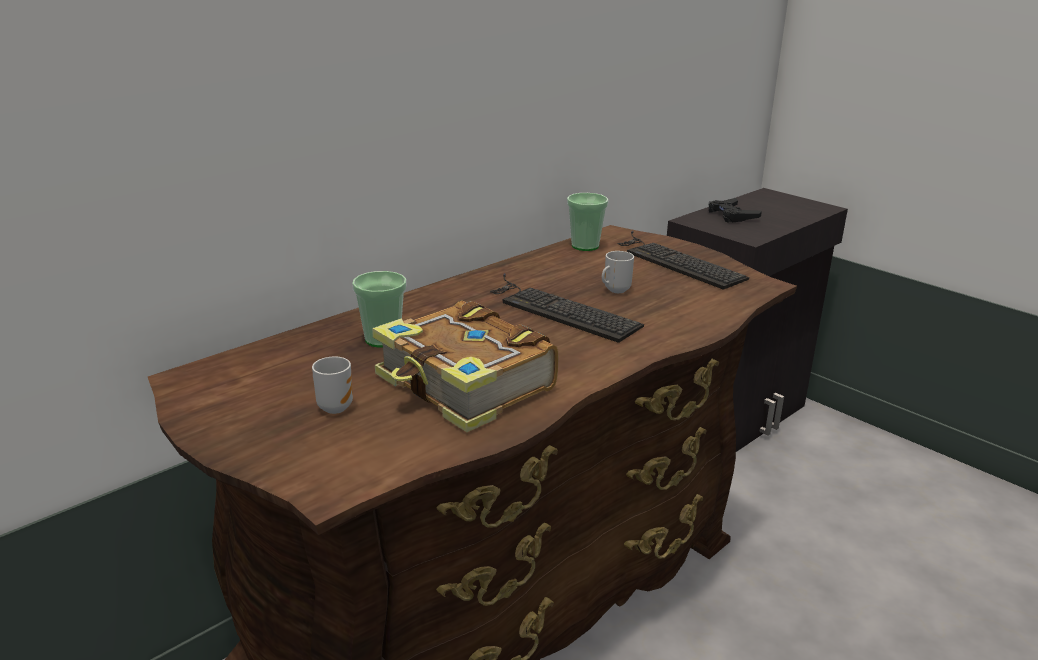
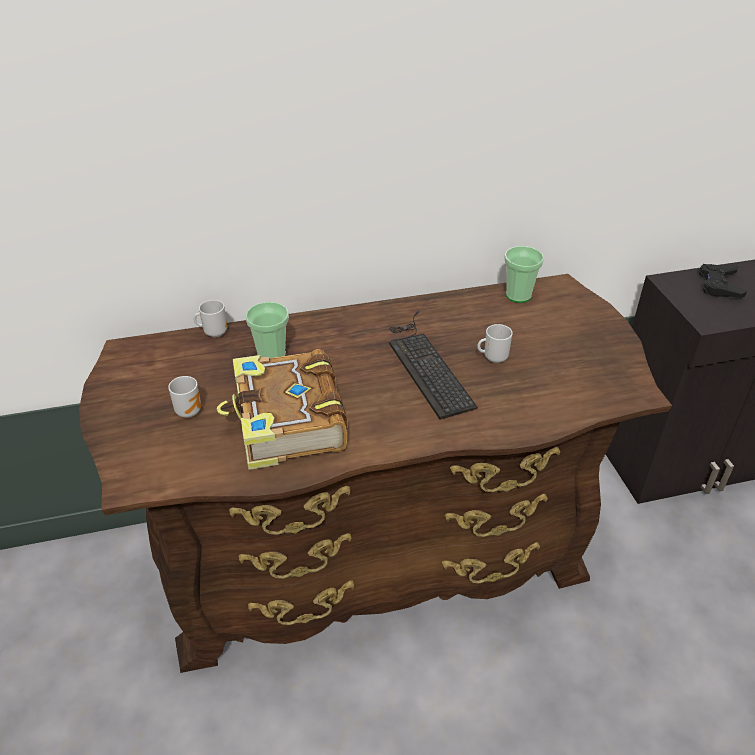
camera: 30 degrees right, 15 degrees up
keyboard [617,231,749,290] -> none
none -> mug [193,300,227,337]

